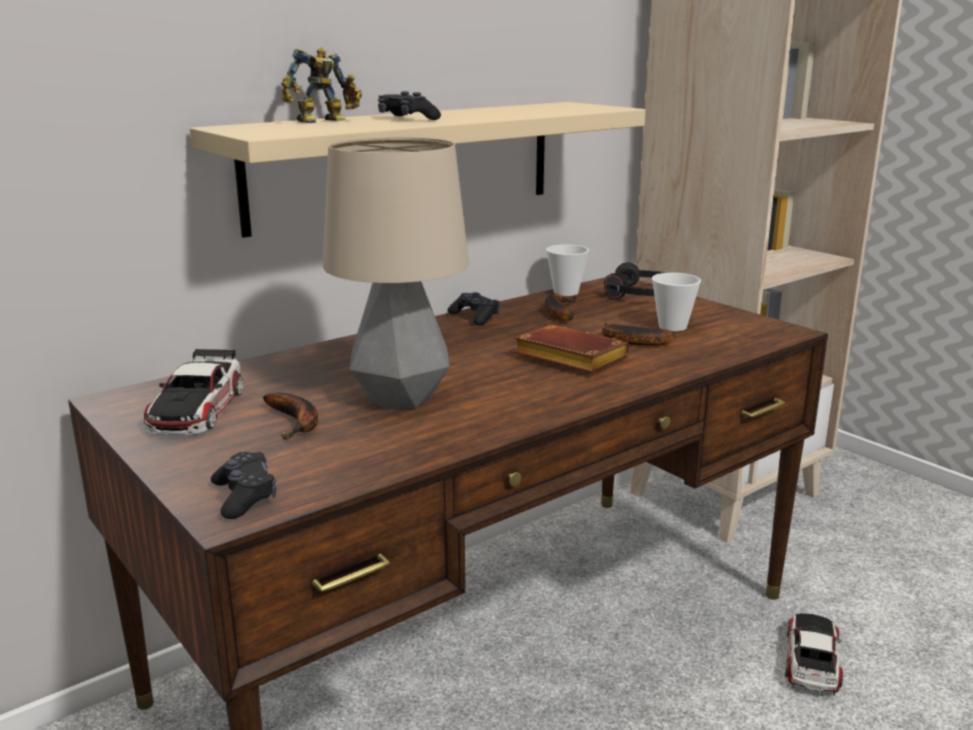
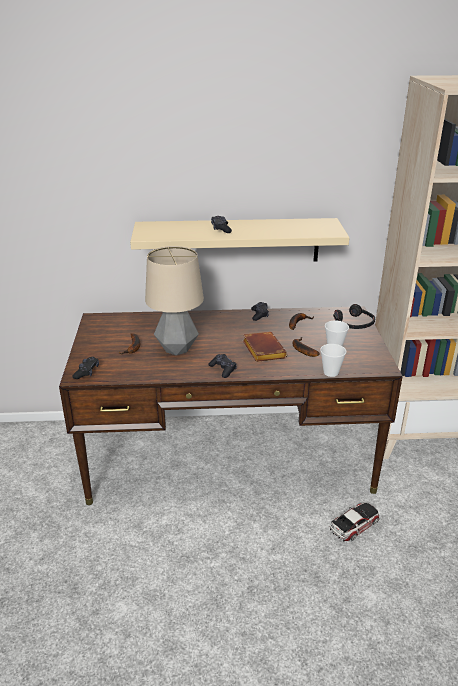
camera: 35 degrees right, 10 degrees up
toy car [144,348,243,436] -> none
toy robot [281,48,362,123] -> none
cup [546,244,589,296] -> cup moved to [320,344,347,377]
none -> black game controller [208,354,237,378]

